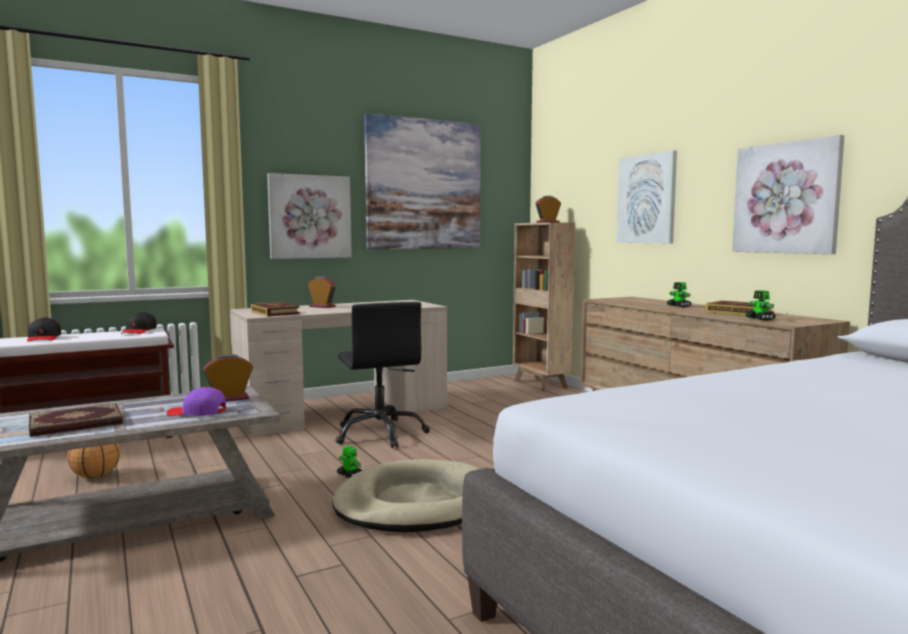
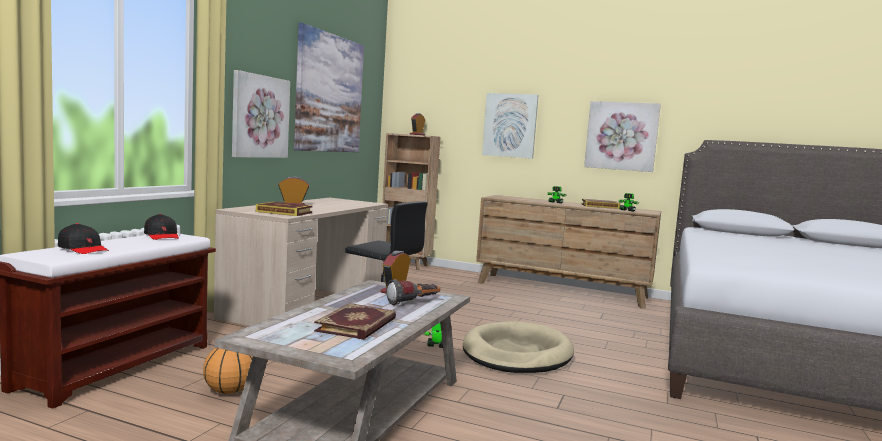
camera: 40 degrees left, 0 degrees up
purple cap [166,387,226,416] -> flashlight [386,279,440,305]

